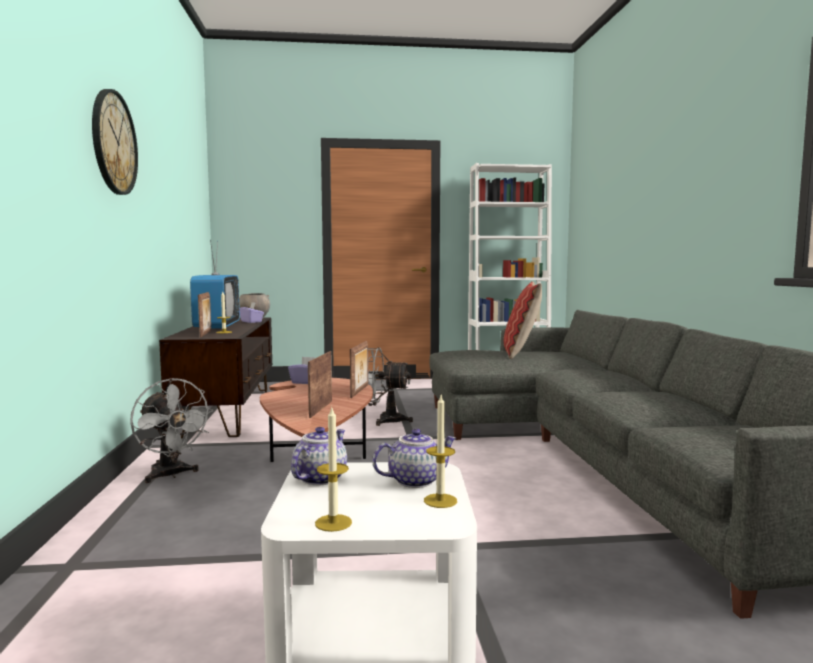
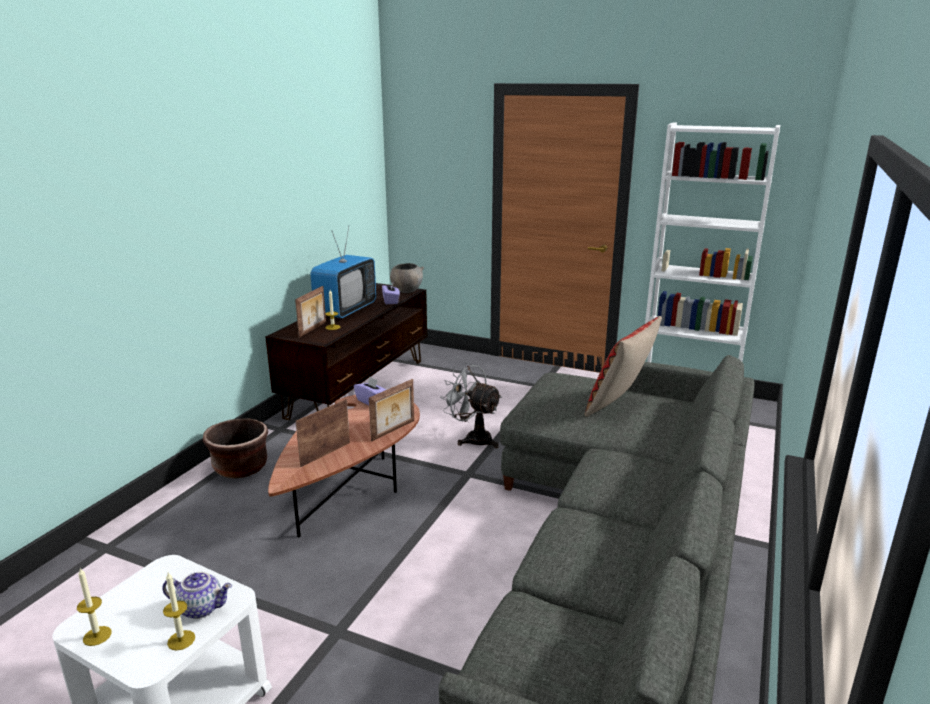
camera: 30 degrees right, 15 degrees up
wall clock [92,89,138,195] -> none
grey fan [130,378,214,483] -> brown planter [203,418,268,478]
teapot [291,427,347,485] -> none

